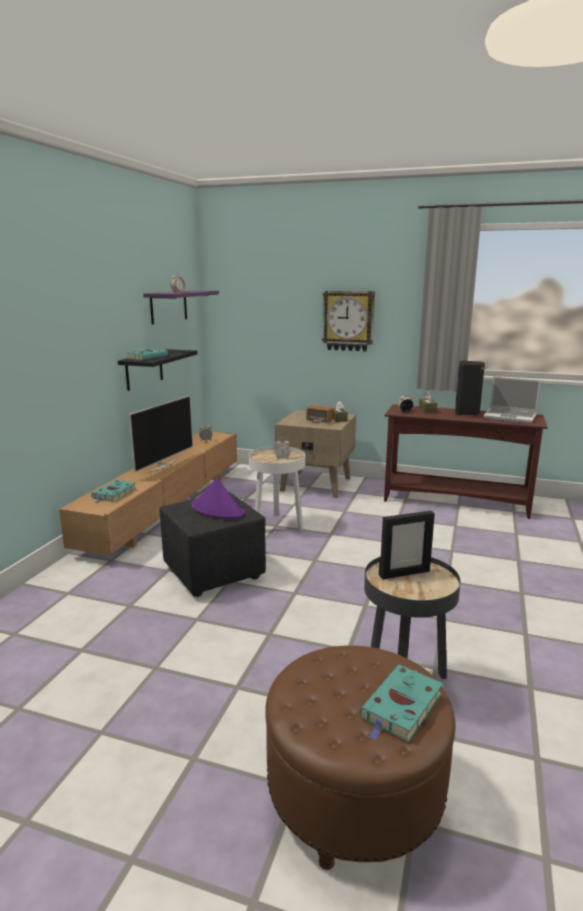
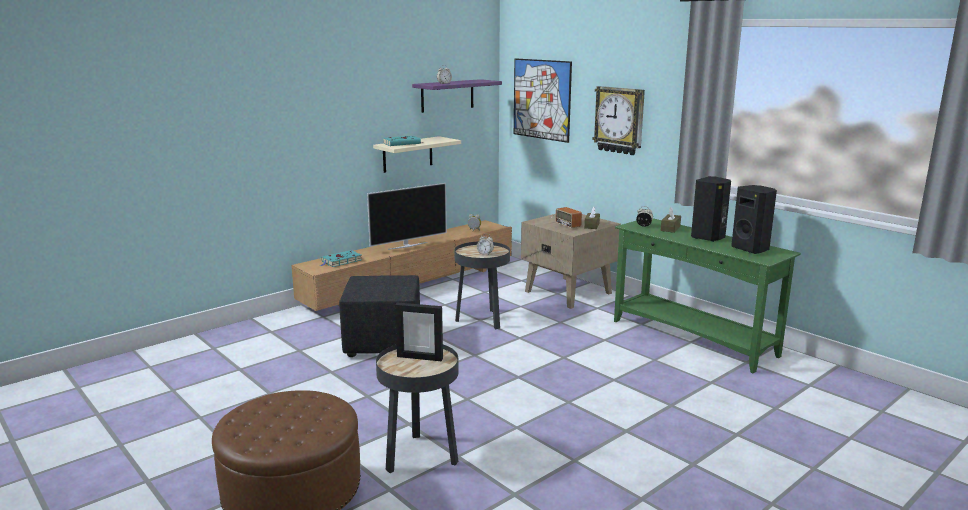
camera: 30 degrees right, 0 degrees up
black shelf [118,349,197,391] -> beige shelf [373,136,461,173]
purple hat [191,477,244,519] -> none
white side table [249,446,305,531] -> black side table [455,241,510,329]
turquoise book [359,665,443,742] -> none
brown console table [384,404,548,519] -> green console table [614,218,801,373]
laptop [483,377,541,423] -> black speaker [731,185,777,254]
none -> picture [514,58,572,143]

